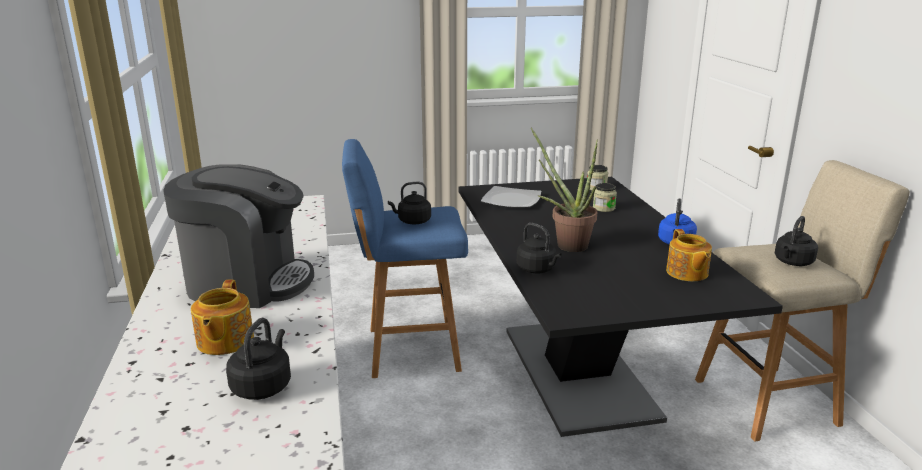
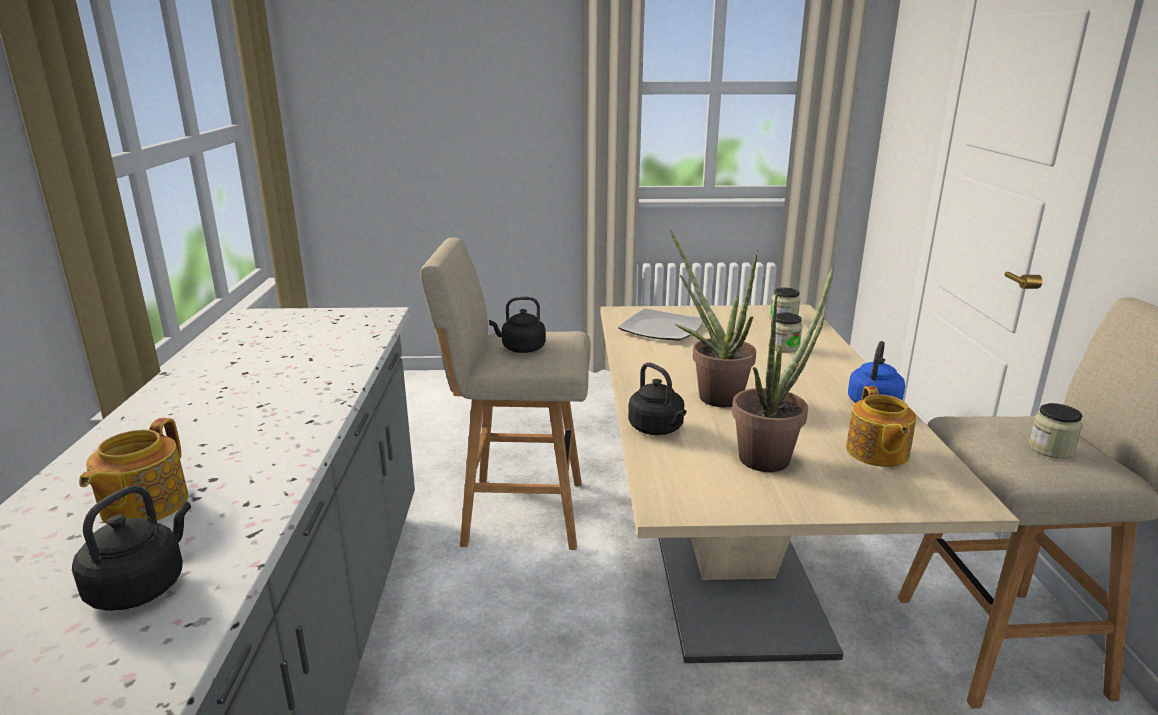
camera: 10 degrees right, 0 degrees up
coffee machine [163,164,314,308] -> none
blue stool [342,139,468,378] -> beige stool [420,238,591,550]
black dining table [458,177,783,437] -> beige dining table [601,305,1020,663]
black kettle [775,216,818,266] -> jar [1028,403,1083,459]
none -> potted plant [732,263,834,472]

